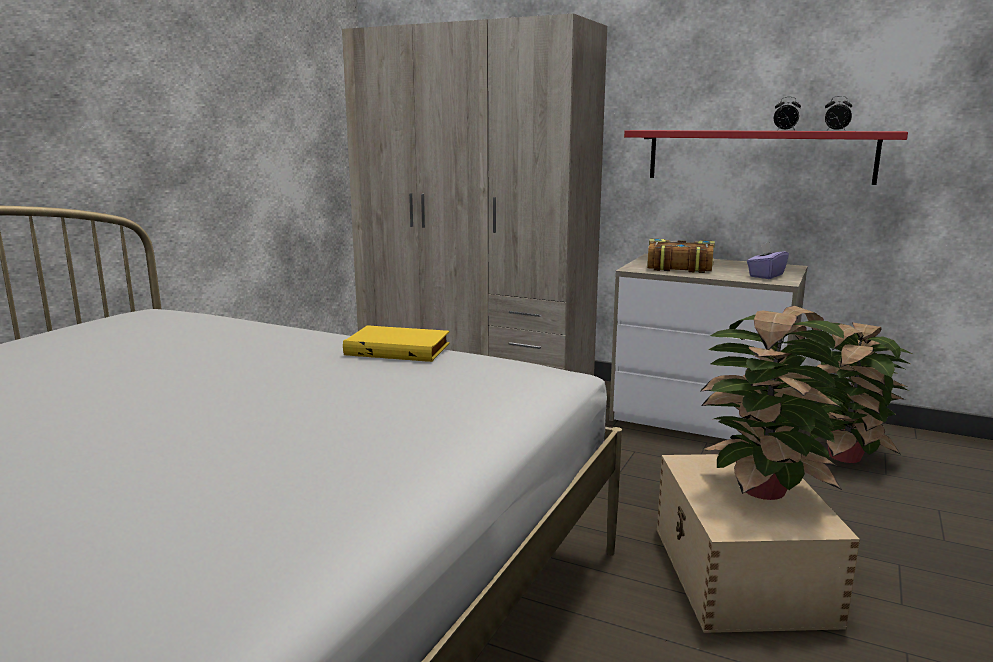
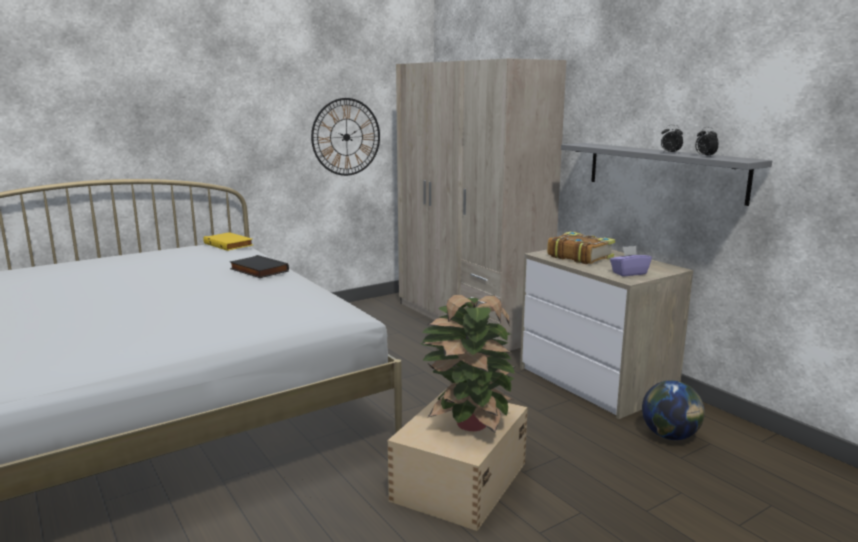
camera: 30 degrees right, 0 degrees up
yellow book [343,325,450,362] -> yellow book moved to [203,232,253,251]
red shelf [624,130,908,185] -> grey shelf [561,143,772,206]
potted plant [810,323,912,463] -> globe [642,380,705,440]
none -> black book [230,255,289,278]
none -> wall clock [311,98,380,176]

